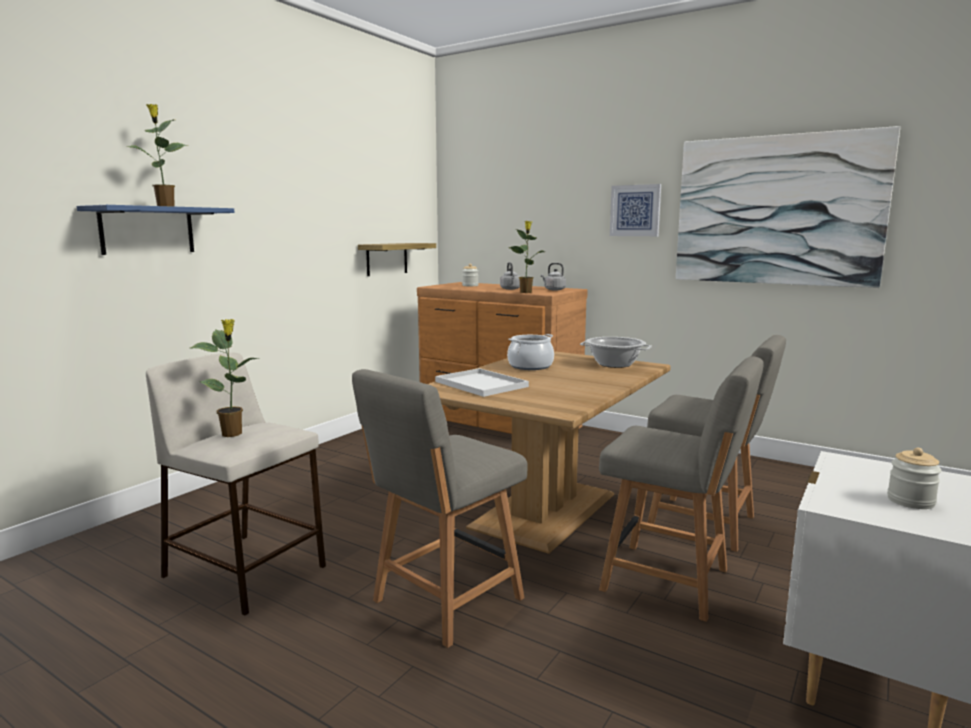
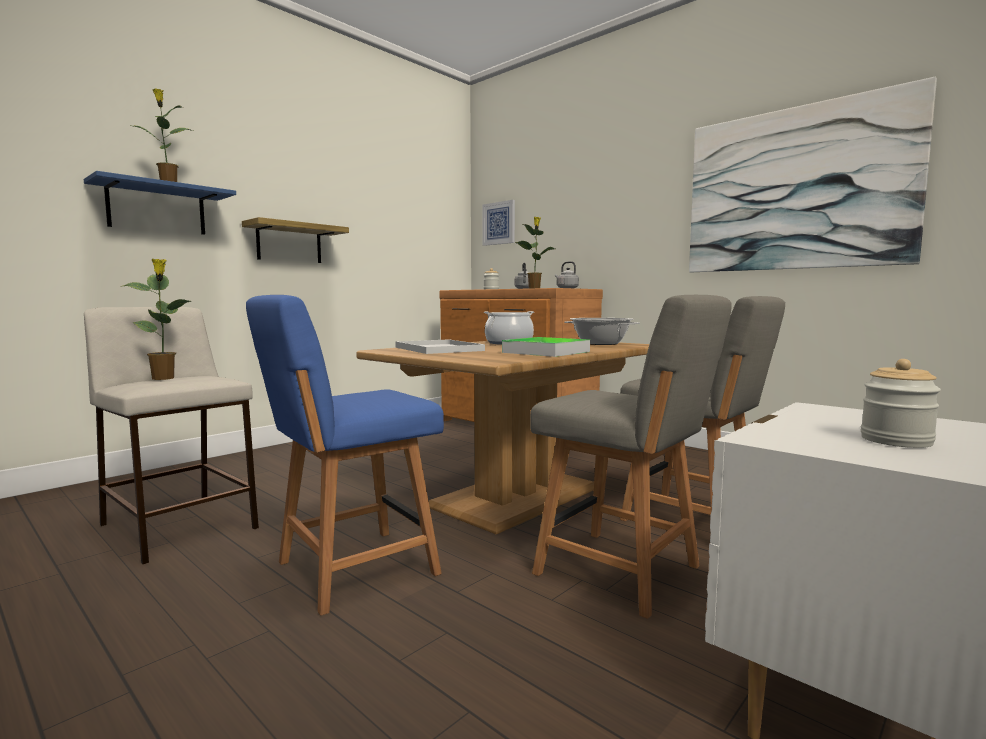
camera: 10 degrees right, 5 degrees down
grey chair [352,369,528,648] -> blue chair [246,295,444,616]
shelf [358,243,436,276] -> shelf moved to [242,217,349,263]
picture [610,184,661,236] -> picture moved to [482,200,515,246]
none -> tray [502,337,590,357]

